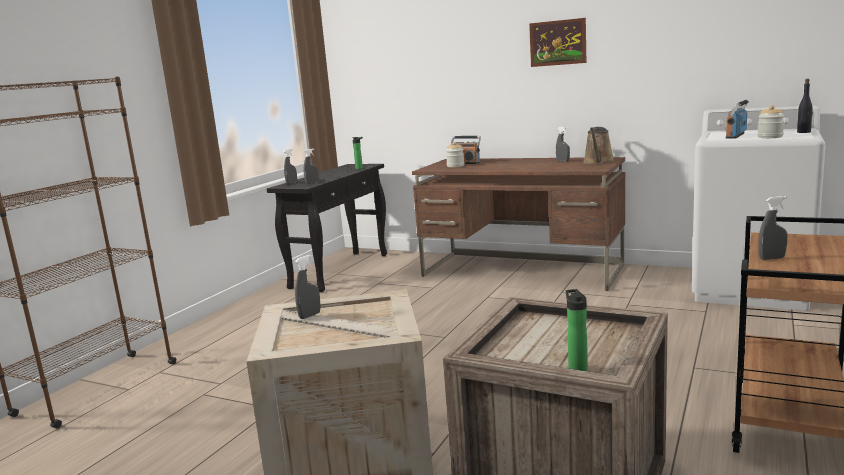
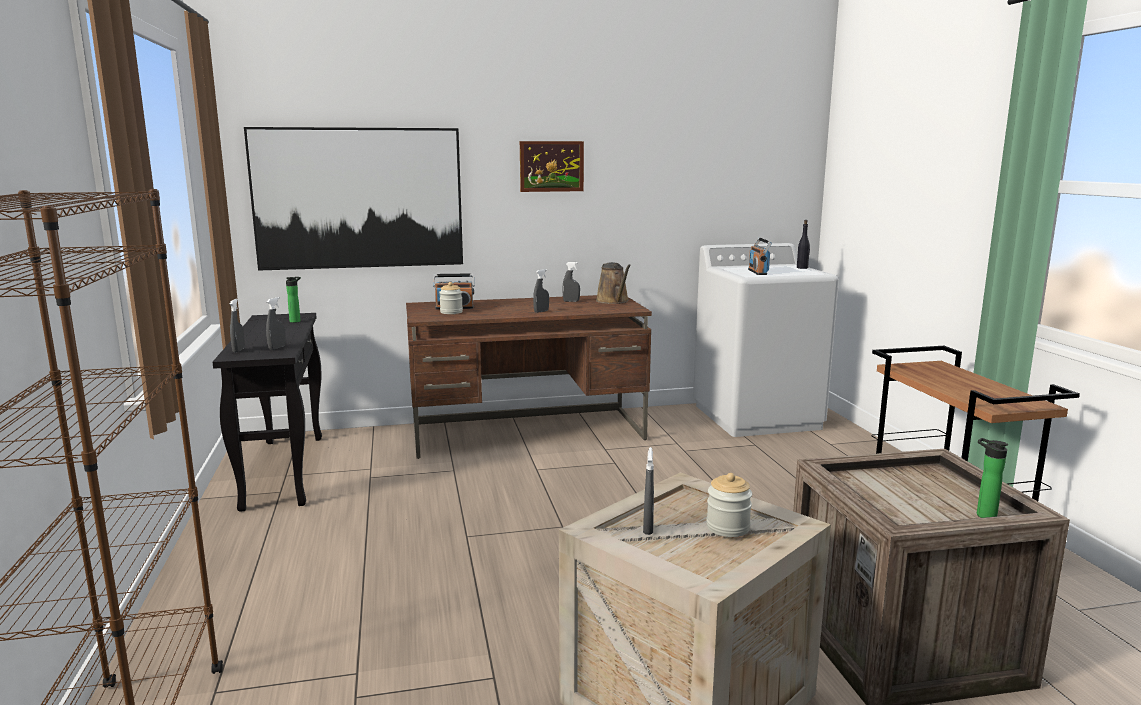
camera: 40 degrees left, 0 degrees up
jar [758,105,785,138] -> jar moved to [706,473,752,537]
grey spray bottle [758,196,788,260] -> grey spray bottle moved to [533,269,549,313]
none -> picture [244,127,463,271]

